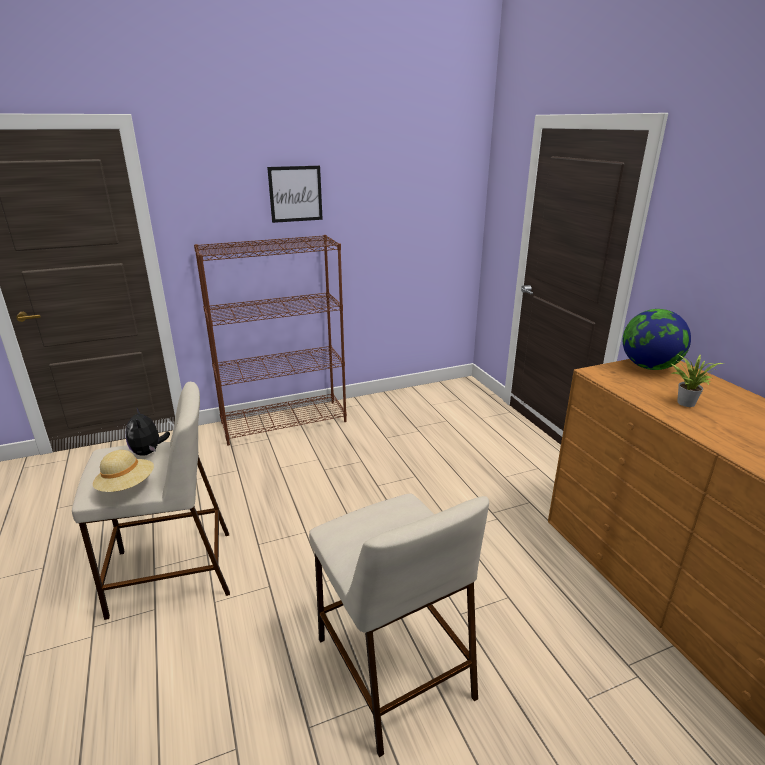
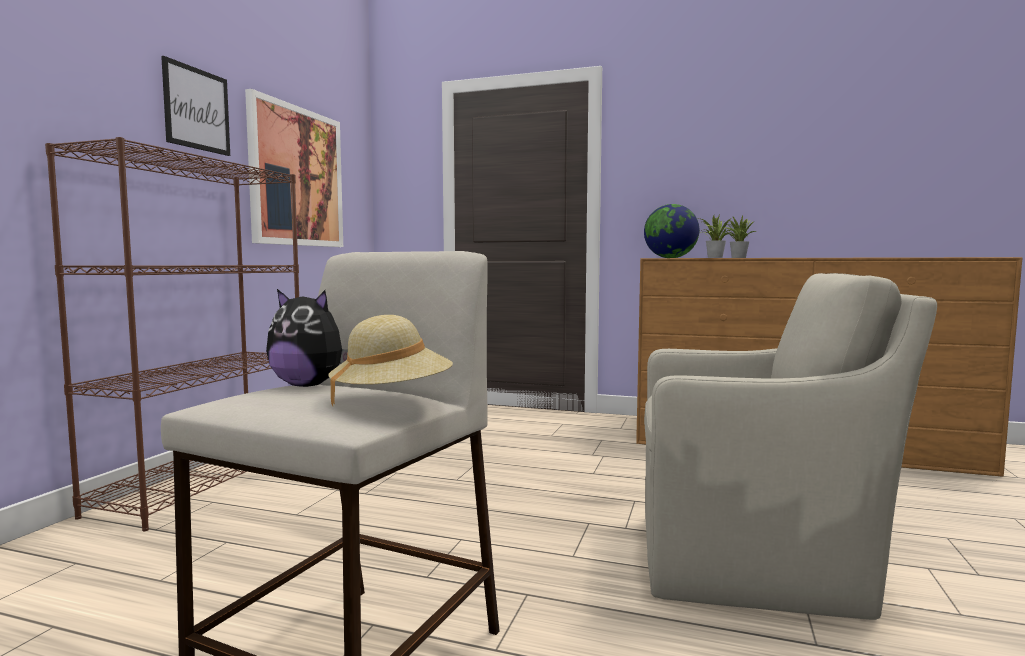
camera: 50 degrees left, 20 degrees down
beige stool [309,494,489,757] -> beige armchair [644,273,937,620]
none -> picture [245,89,343,247]
none -> potted plant [699,214,732,258]

